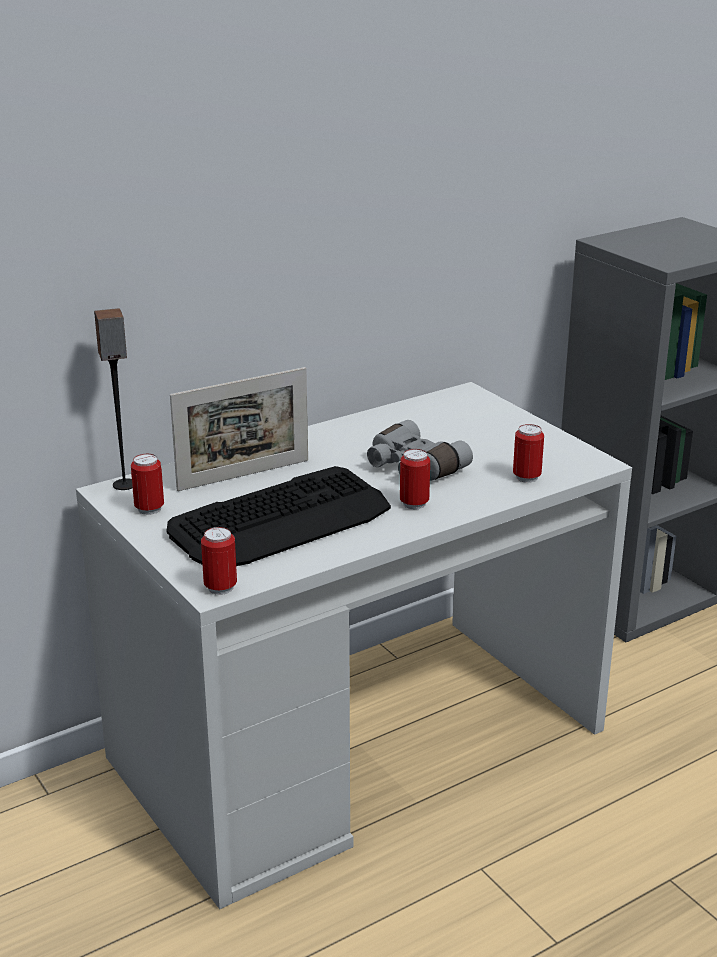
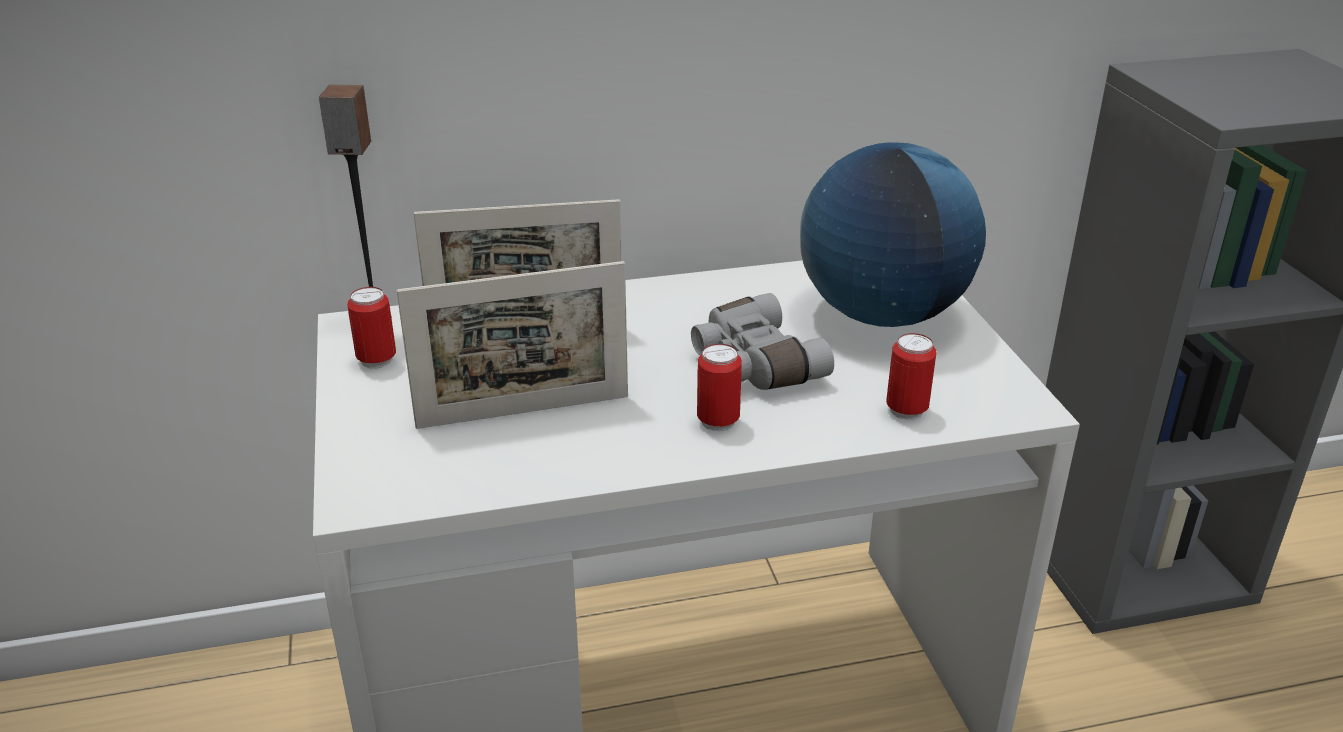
camera: 20 degrees right, 5 degrees up
keyboard [167,466,391,566] -> picture frame [397,261,628,429]
can [201,527,237,595] -> none
none -> globe [800,142,986,327]

